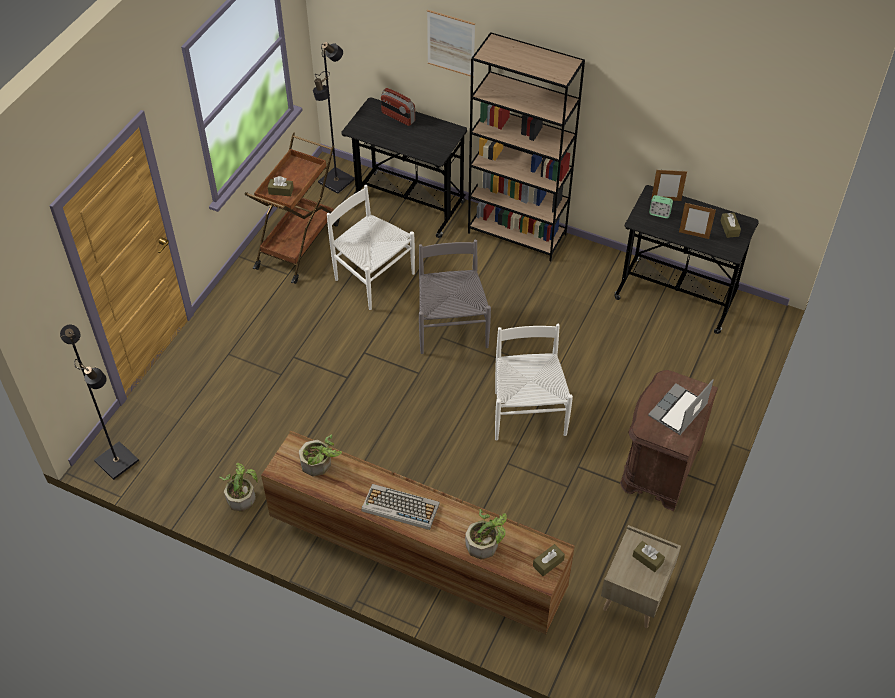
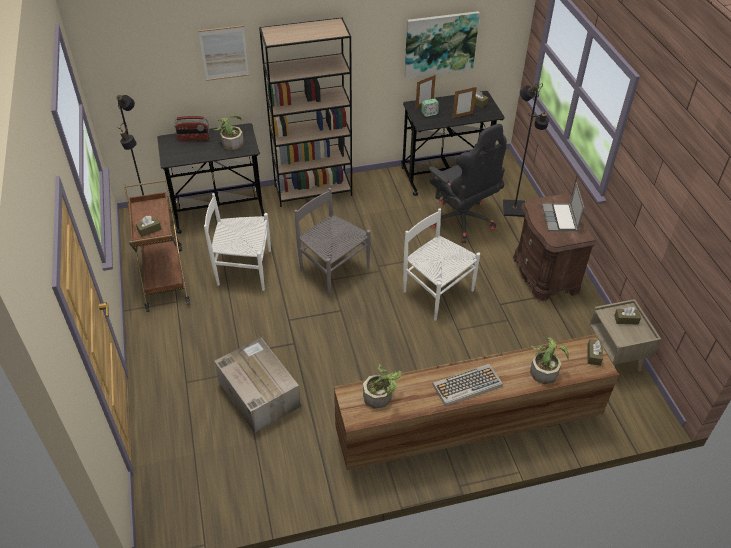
camera: 40 degrees left, 5 degrees down
black floor lamp [60,325,139,480] -> black floor lamp moved to [503,83,549,217]
potted plant [219,463,258,512] -> potted plant moved to [214,115,244,150]
none -> cardboard box [214,337,301,433]
none -> picture [405,11,480,78]
none -> black office chair [429,124,507,243]

